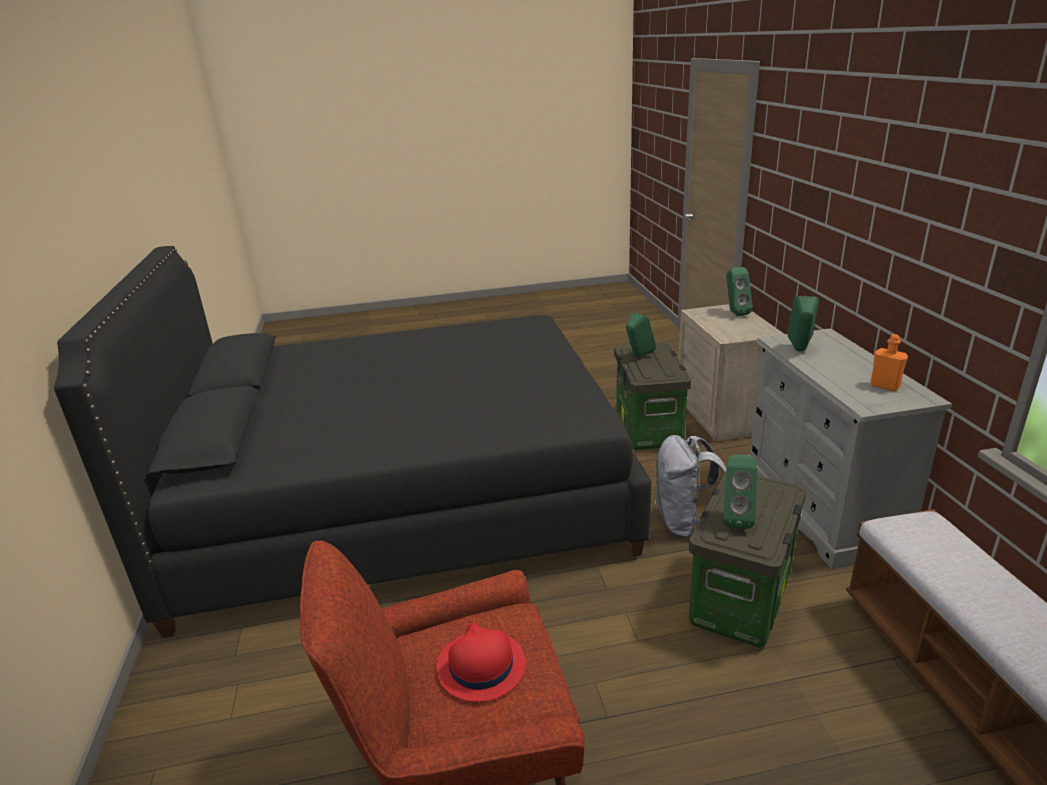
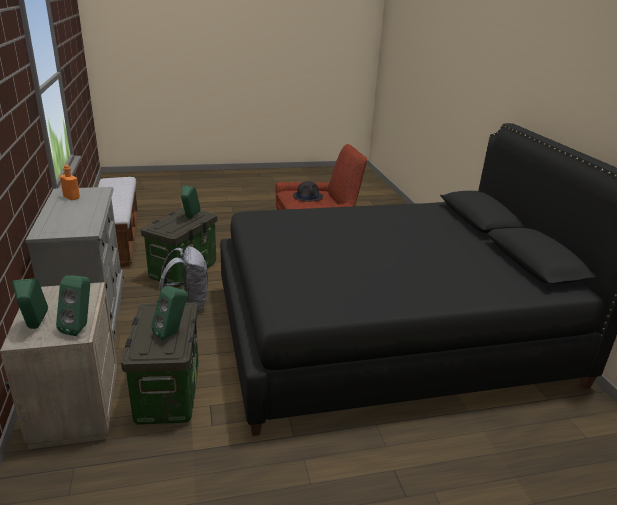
camera: 175 degrees right, 0 degrees up
red hat [436,623,526,702] -> black hat [293,181,323,202]
green speaker [787,296,819,351] -> green speaker moved to [56,275,90,336]

